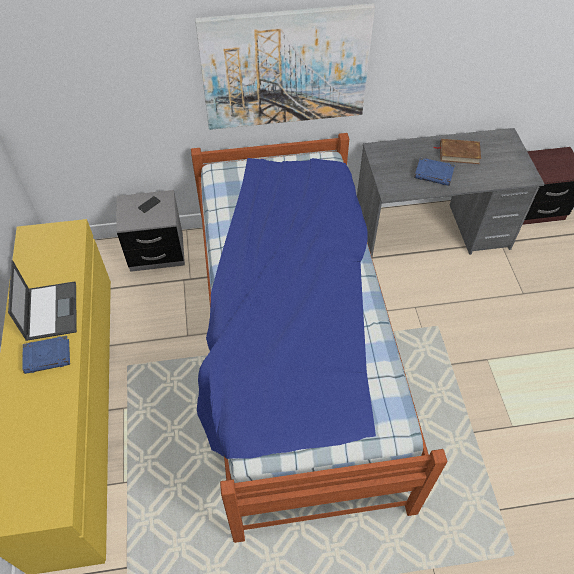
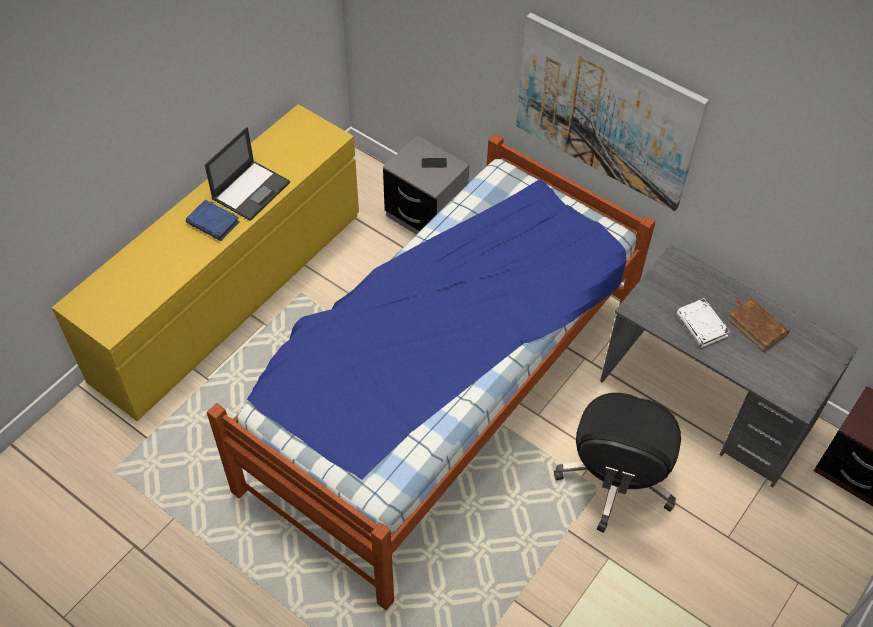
camera: 45 degrees right, 0 degrees up
blue book [414,157,455,186] -> white book [676,298,730,348]
none -> black office chair [554,393,681,533]

